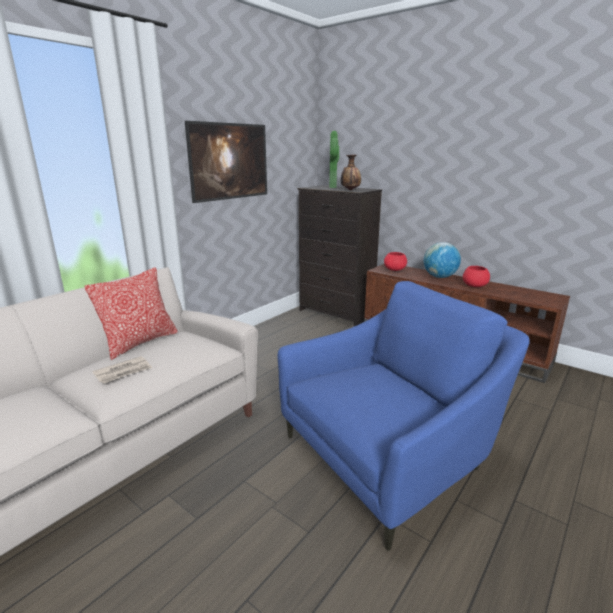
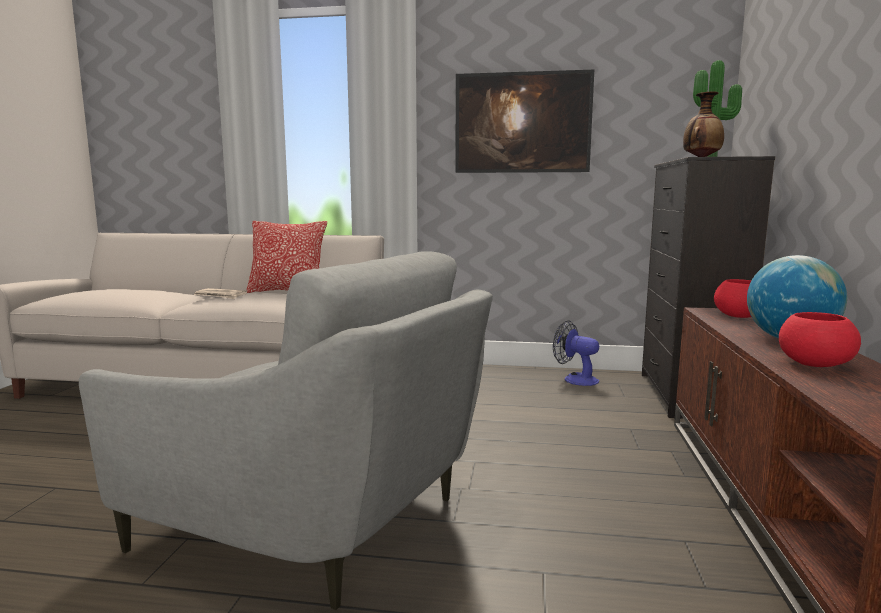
camera: 60 degrees right, 10 degrees down
blue armchair [277,281,530,551] -> grey armchair [79,251,493,610]
none -> fan [553,320,599,386]

